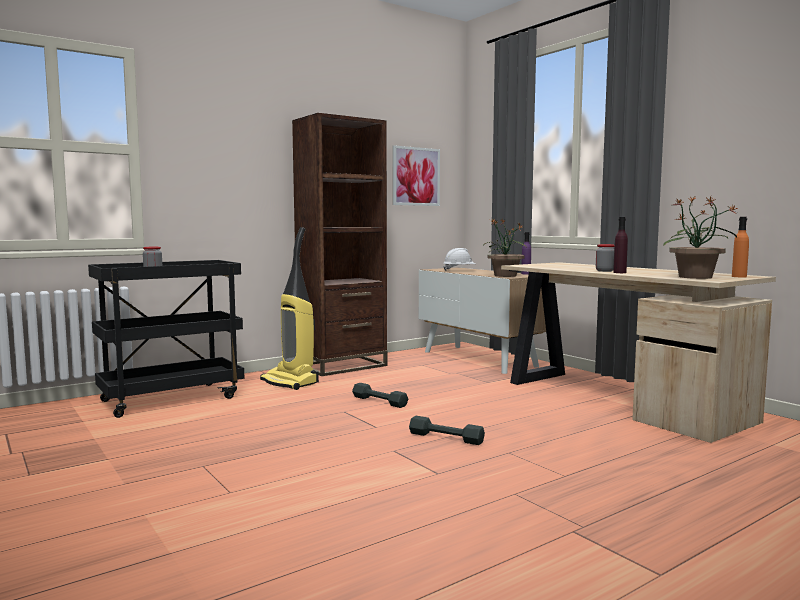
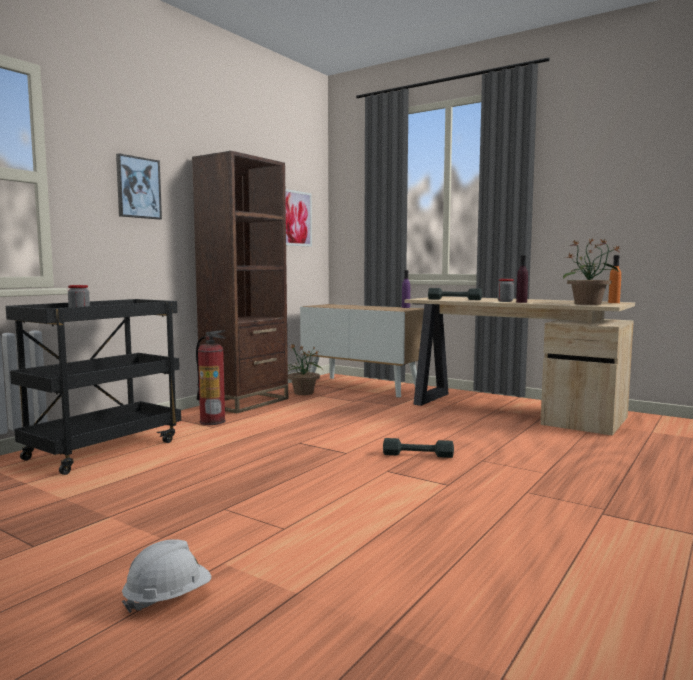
camera: 20 degrees left, 0 degrees up
vacuum cleaner [260,227,319,390] -> fire extinguisher [196,330,226,425]
grey dumbbell [352,383,408,408] -> grey dumbbell moved to [428,288,482,300]
white hard hat [443,248,475,271] -> white hard hat moved to [122,539,211,613]
potted plant [483,219,526,277] -> potted plant moved to [288,344,322,395]
none -> picture [116,153,162,220]

